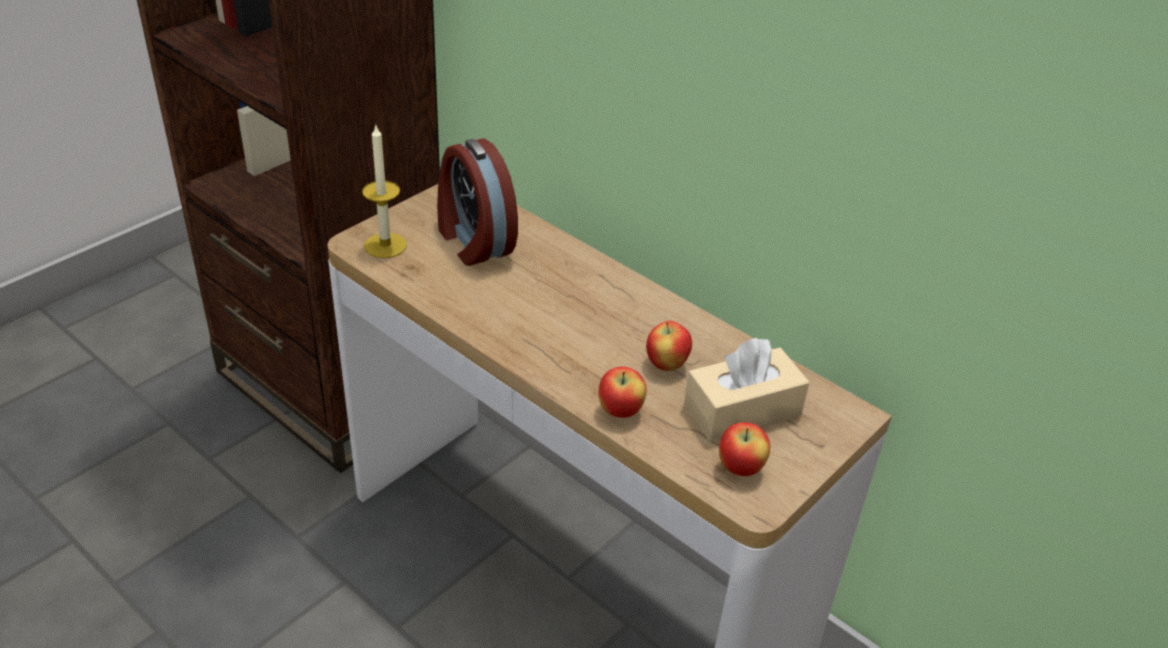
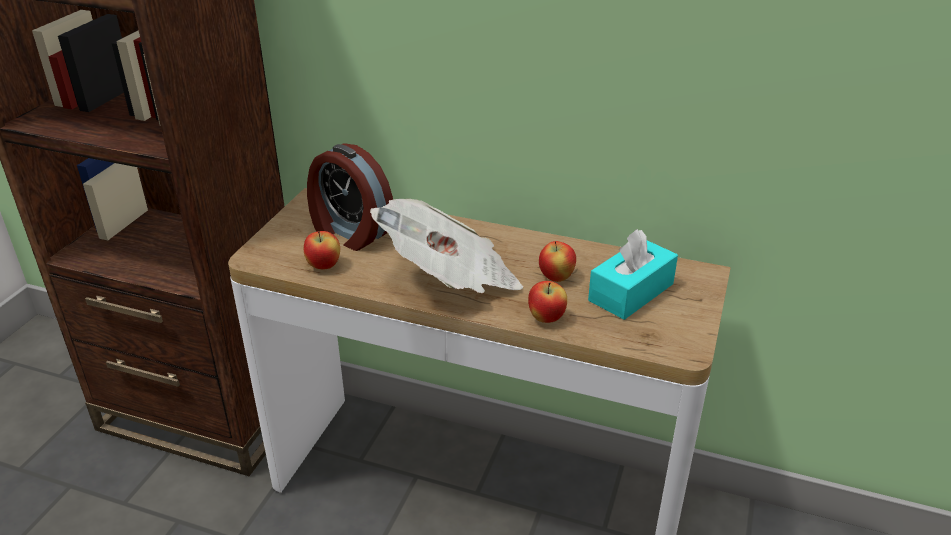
camera: 20 degrees left, 5 degrees down
candle [362,124,407,258] -> none
beige tissue box [684,338,809,441] -> turquoise tissue box [588,229,678,320]
apple [719,422,770,476] -> apple moved to [304,231,340,269]
none -> newspaper [370,199,524,293]

